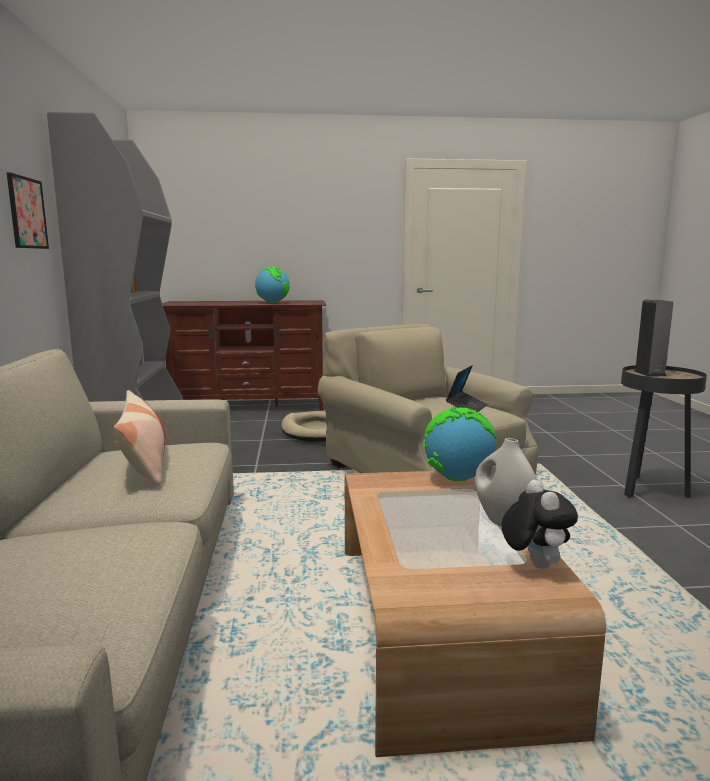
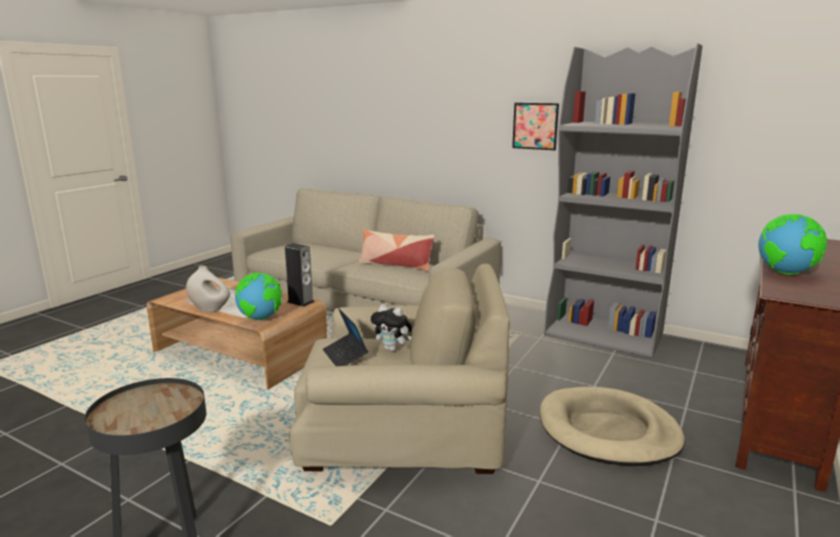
camera: 125 degrees right, 5 degrees up
plush toy [502,480,578,569] -> plush toy moved to [371,304,412,351]
speaker [634,299,674,377] -> speaker moved to [285,243,314,307]

